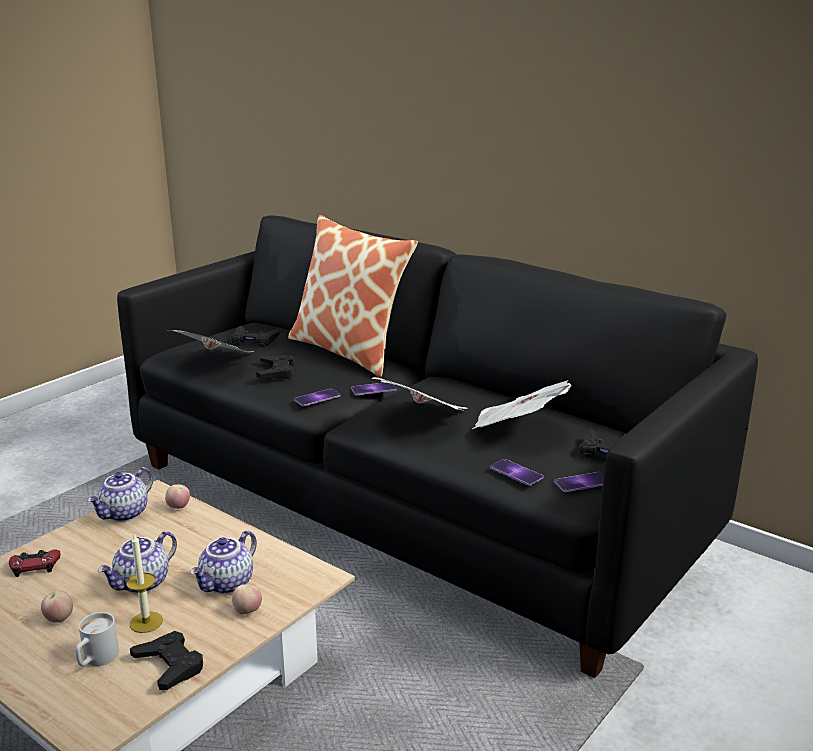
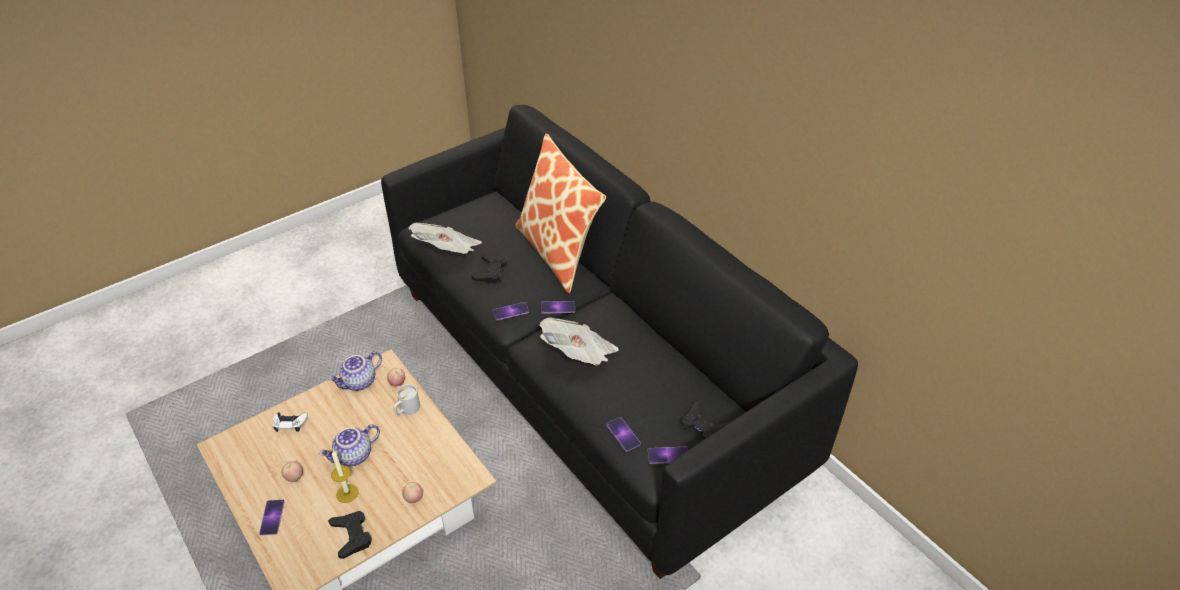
camera: 15 degrees right, 20 degrees up
red game controller [9,549,60,577] -> white game controller [272,413,308,432]
white mug [76,612,119,666] -> white mug moved to [394,384,420,415]
teapot [190,530,257,594] -> none
black game controller [231,326,279,348] -> none
newspaper [472,380,572,429] -> none
none -> phone [259,500,285,535]

